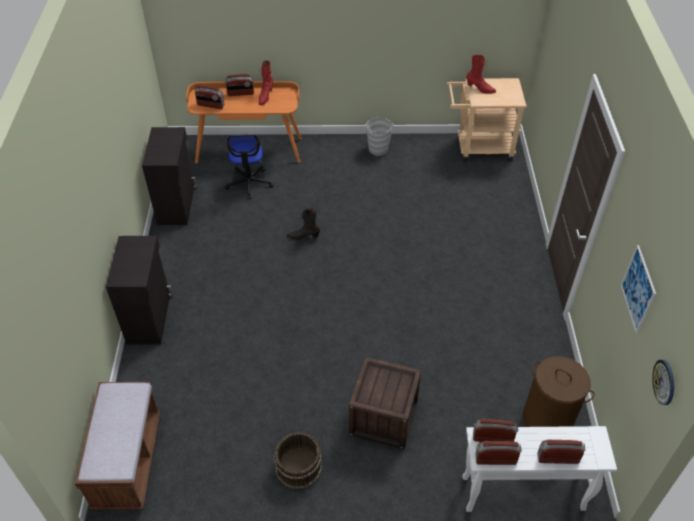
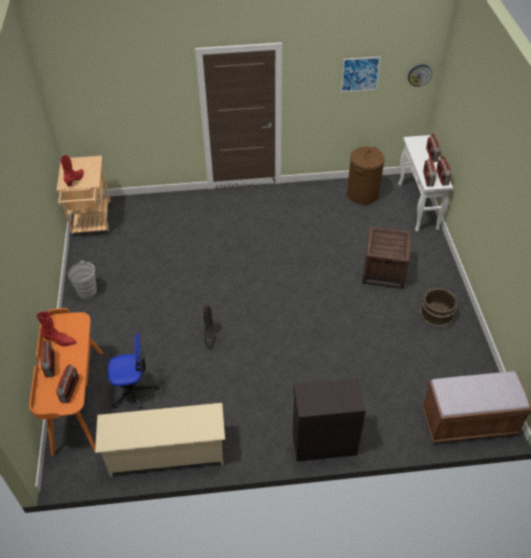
camera: 95 degrees left, 0 degrees up
black cabinet [142,127,197,225] -> beige shoe rack [95,403,225,477]

